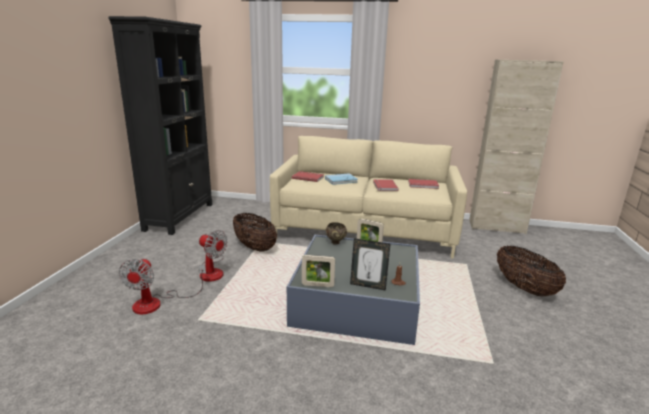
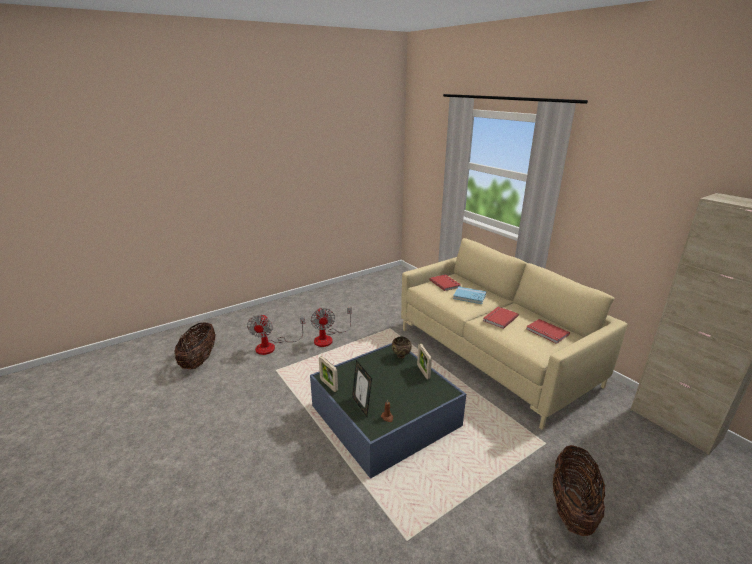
camera: 45 degrees right, 5 degrees up
black bookcase [108,16,212,235] -> none
fan [119,258,206,314] -> fan turned 45 degrees counterclockwise [247,314,305,355]
basket [233,213,277,252] -> basket moved to [174,322,216,369]

